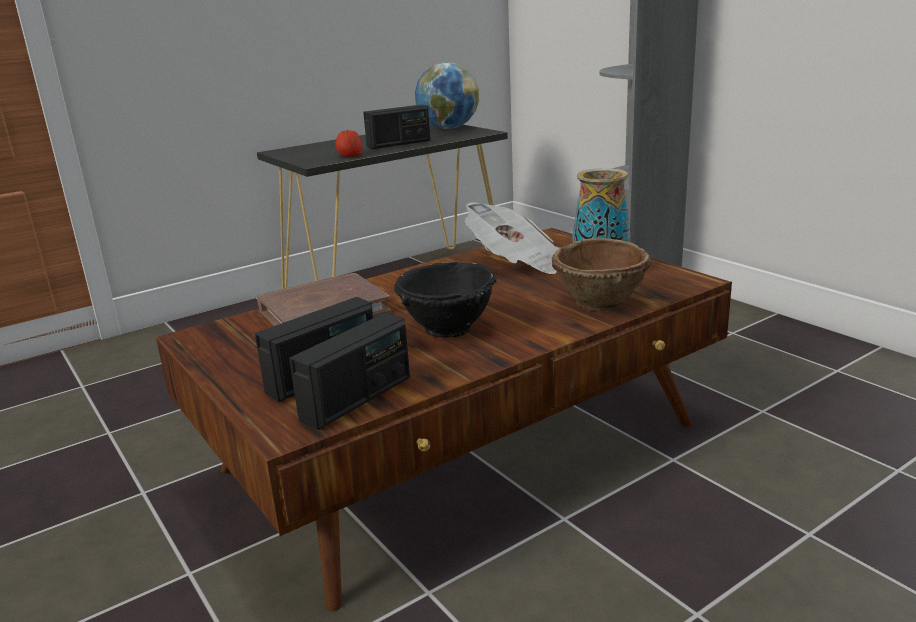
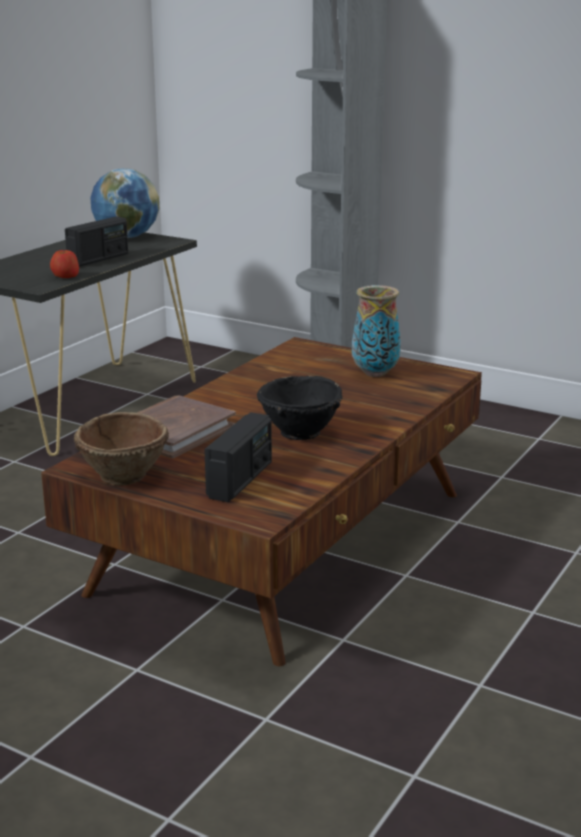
camera: 25 degrees left, 0 degrees up
radio [289,313,410,430] -> none
newspaper [464,202,559,274] -> none
brown bowl [552,238,651,311] -> brown bowl moved to [74,412,169,485]

